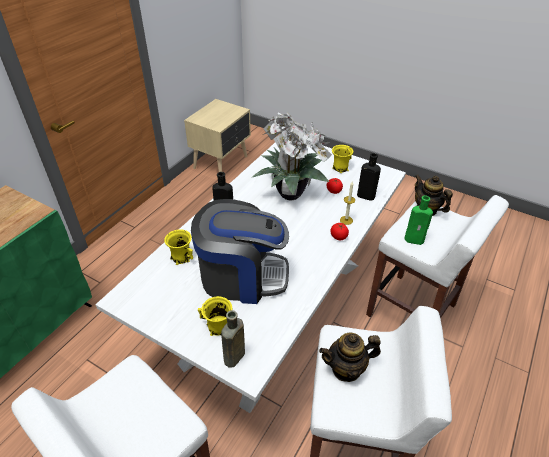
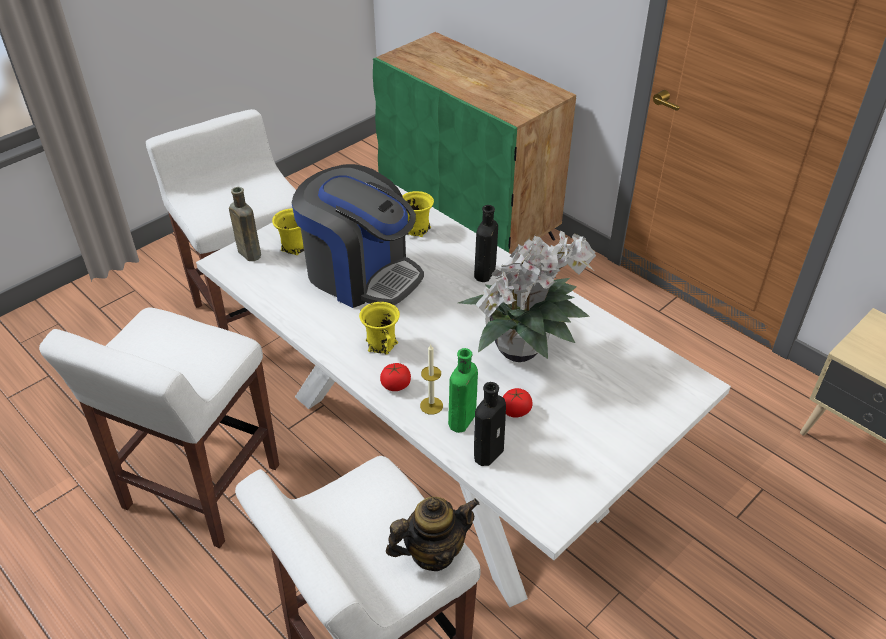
camera: 105 degrees right, 0 degrees up
coffee machine [191,199,289,304] -> coffee machine turned 75 degrees counterclockwise [291,164,424,308]
teapot [319,332,381,382] -> none
yellow mug [332,145,353,173] -> yellow mug moved to [359,302,400,354]
green bottle [404,196,433,245] -> green bottle moved to [448,348,478,433]

